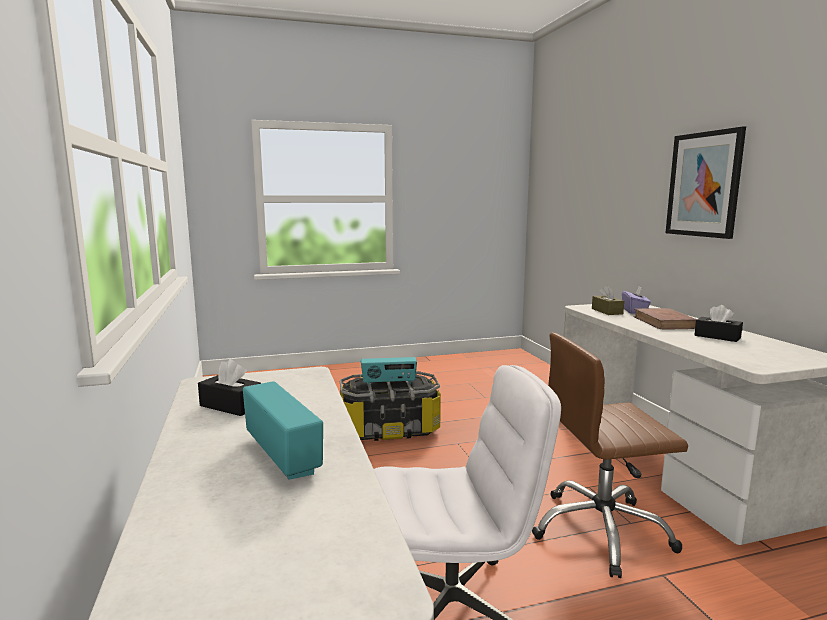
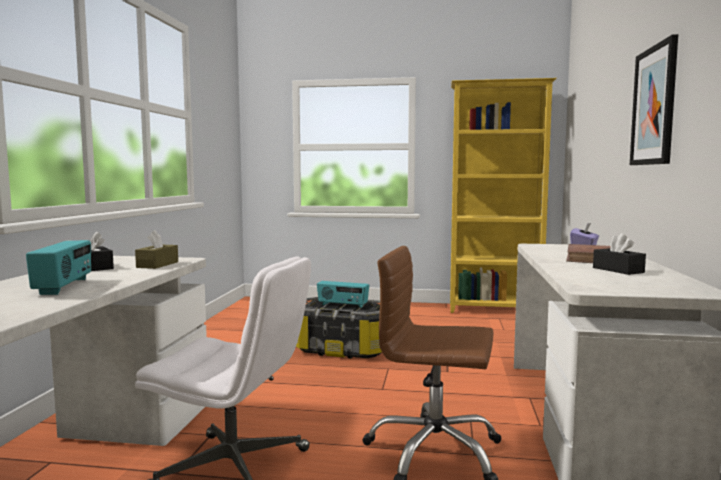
camera: 25 degrees right, 5 degrees down
brown tissue box [592,285,624,315] -> brown tissue box moved to [135,230,178,269]
none -> yellow bookcase [450,78,557,313]

